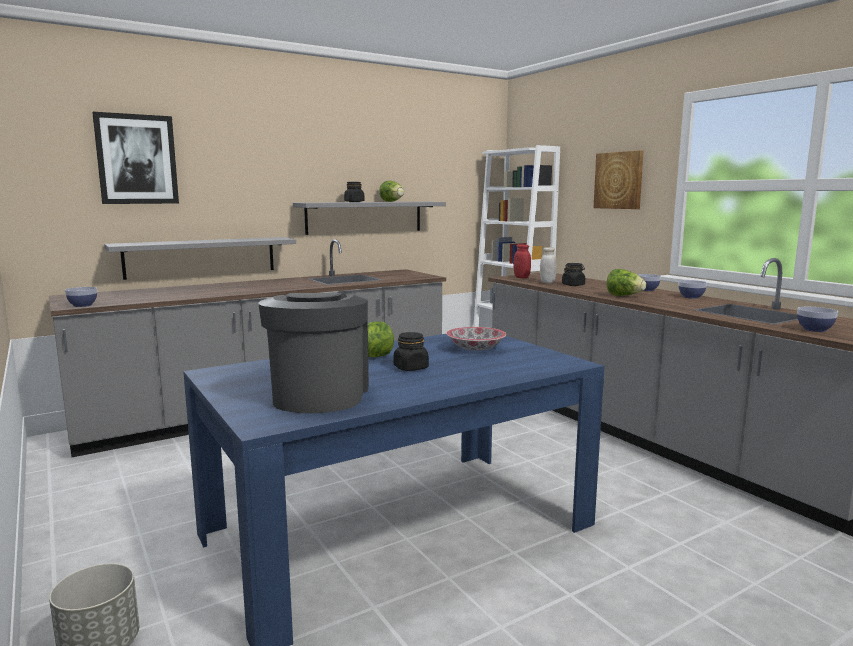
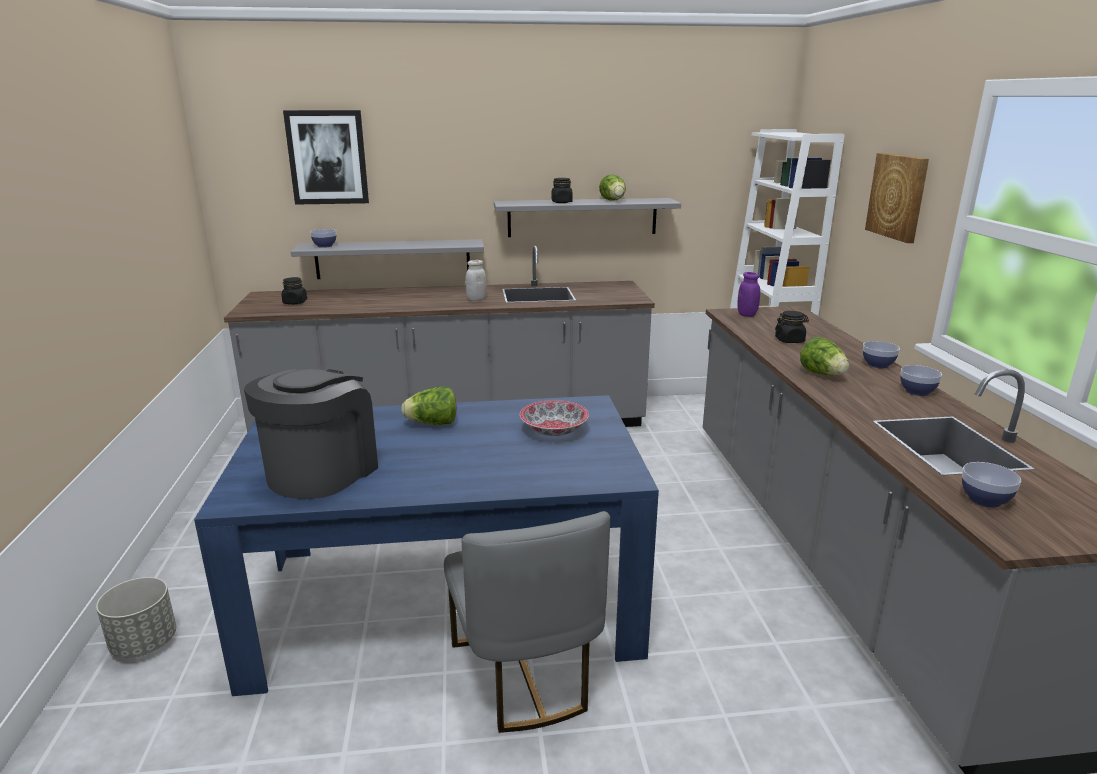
camera: 25 degrees right, 10 degrees up
bowl [65,287,97,307] -> bowl moved to [310,229,336,248]
black jar [394,332,429,371] -> black jar moved to [282,277,307,304]
red jar [513,244,531,278] -> purple jar [737,272,760,317]
white jar [540,247,556,283] -> white jar moved to [465,260,487,301]
none -> grey chair [444,511,610,733]

